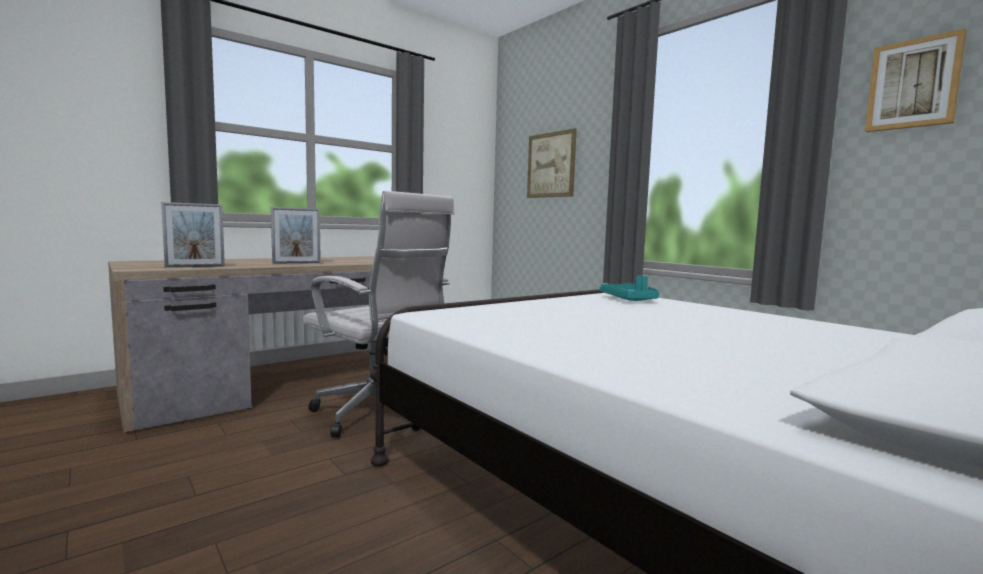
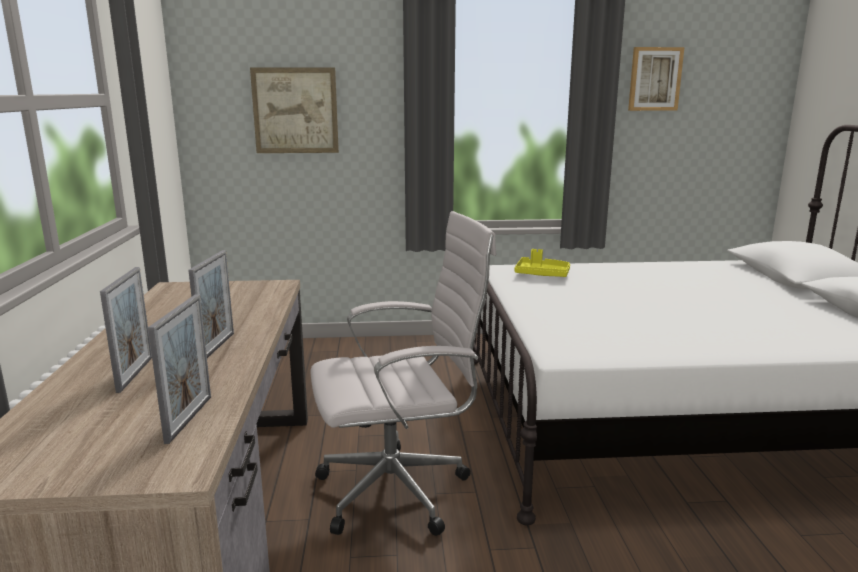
camera: 55 degrees left, 10 degrees up
turquoise tray [600,276,659,301] -> yellow tray [515,249,570,277]
none -> picture frame [100,267,152,393]

